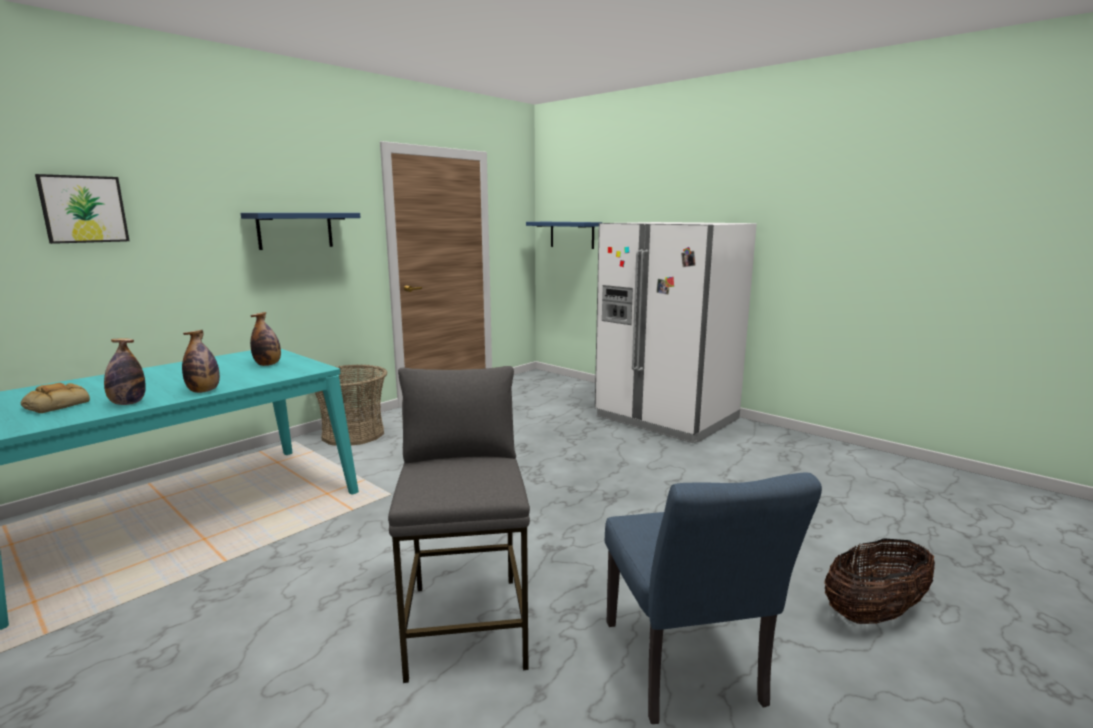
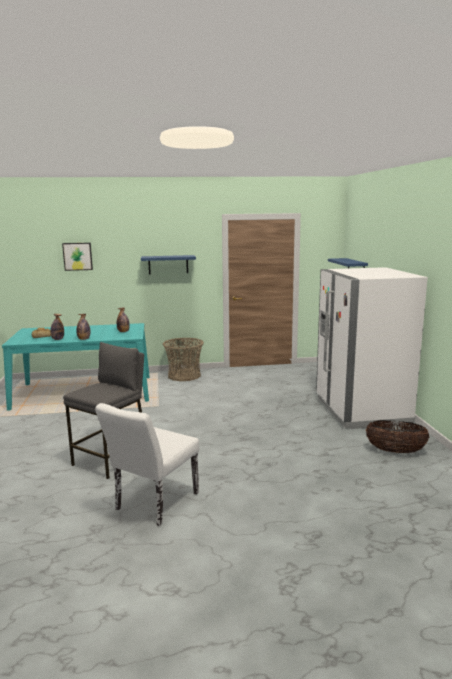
camera: 40 degrees right, 0 degrees up
blue chair [605,472,822,724] -> white chair [95,403,199,526]
basket [824,538,935,624] -> basket moved to [366,420,429,453]

